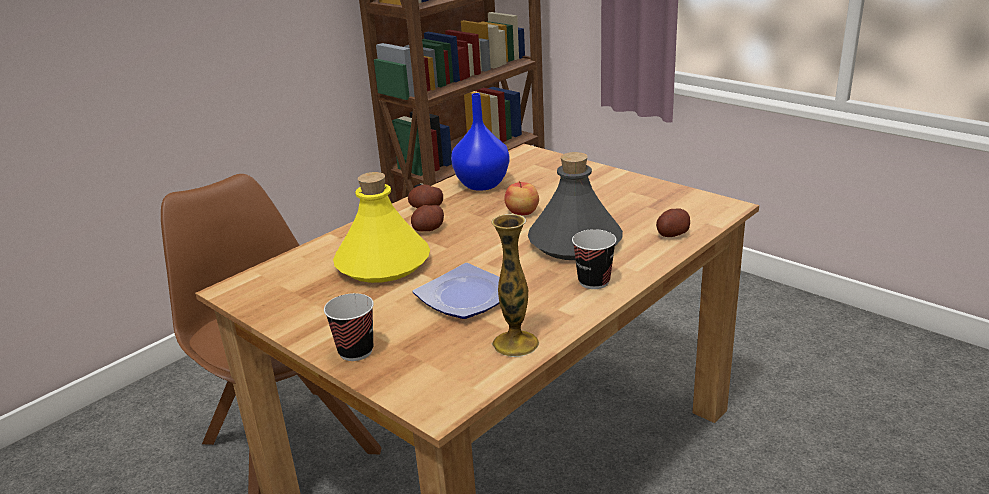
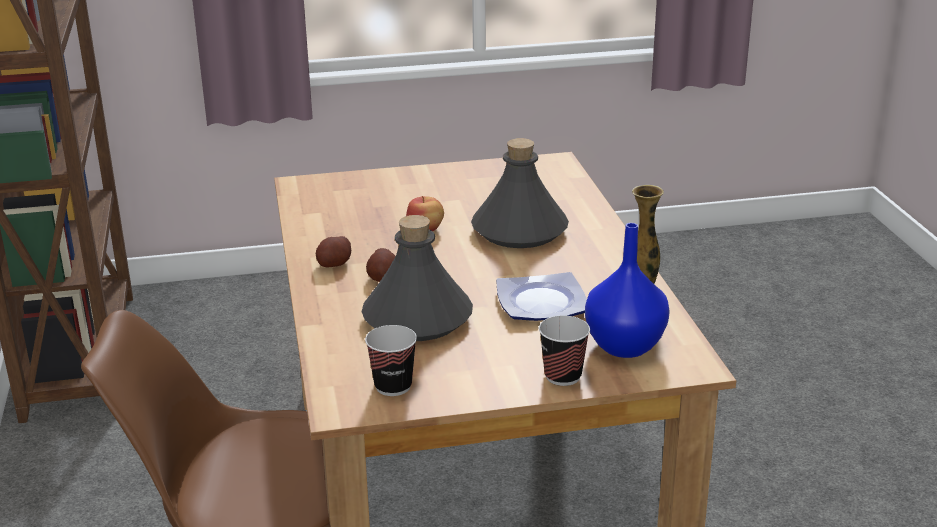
camera: 55 degrees left, 0 degrees up
yellow bottle [333,172,430,283] -> grey bottle [362,215,473,341]
blue vase [451,93,510,191] -> blue vase moved to [585,223,670,358]
cup [572,229,616,289] -> cup moved to [365,325,417,396]
potato [656,209,690,237] -> none

